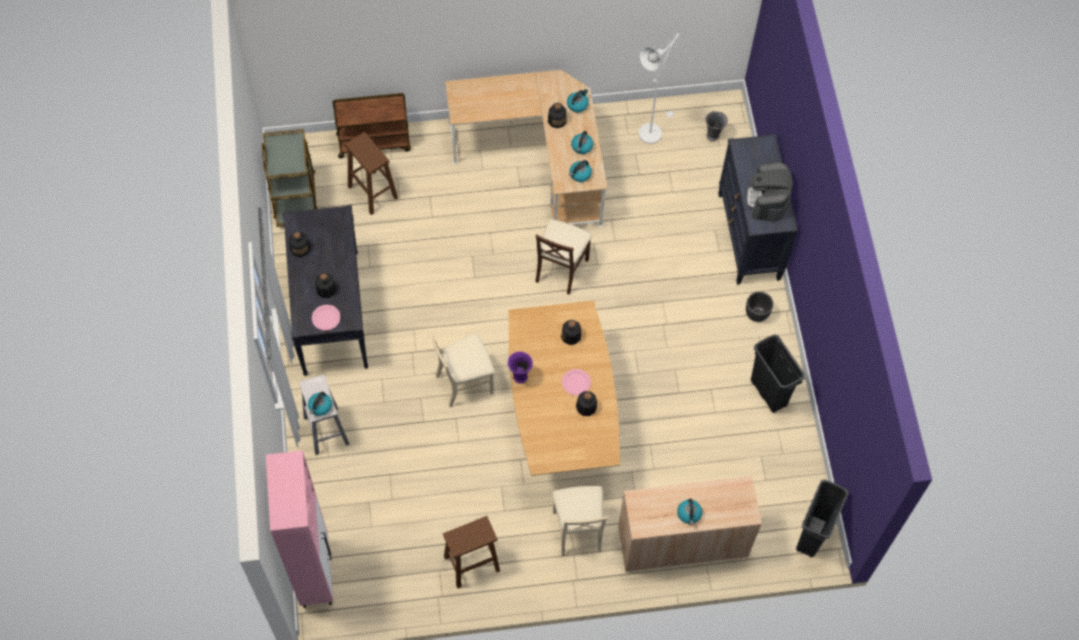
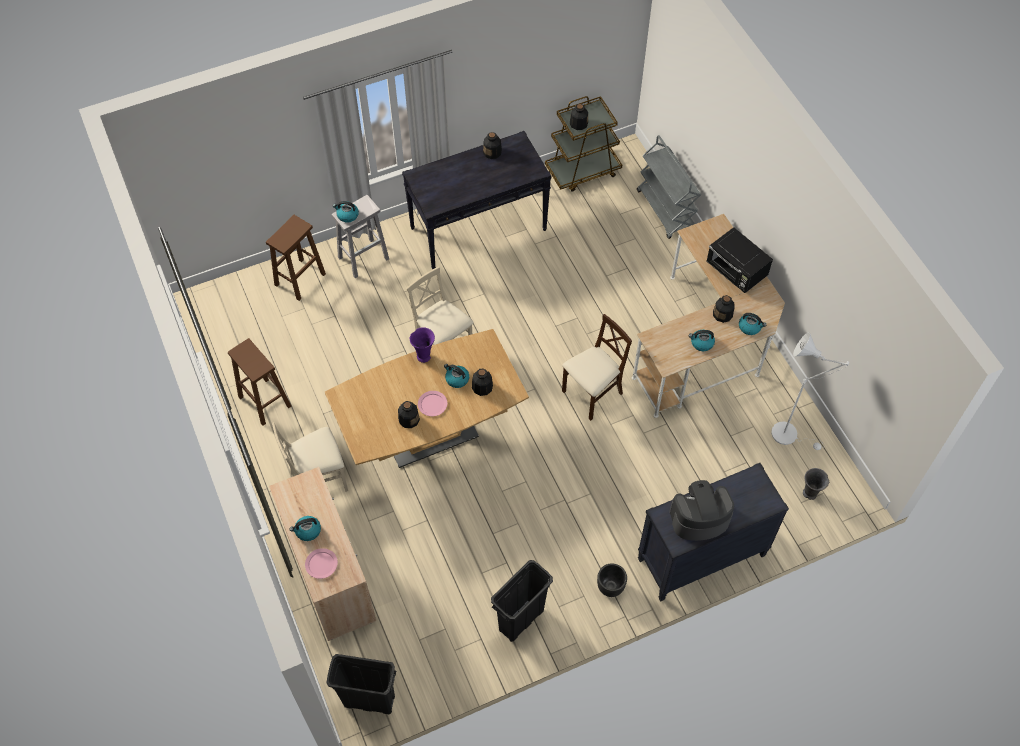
camera: 75 degrees right, 5 degrees down
pink cabinet [266,450,333,608] -> none
pink plate [312,305,341,330] -> pink plate moved to [305,548,338,579]
bottle [315,273,337,298] -> bottle moved to [570,104,588,130]
brown cart [333,93,411,158] -> grey cart [637,135,701,239]
brown stool [345,132,398,215] -> brown stool moved to [266,215,326,301]
beige chair [536,219,592,295] -> beige chair turned 135 degrees clockwise [562,314,632,421]
kettle [569,160,592,182] -> kettle moved to [444,364,469,388]
none -> black microwave [707,227,773,293]

